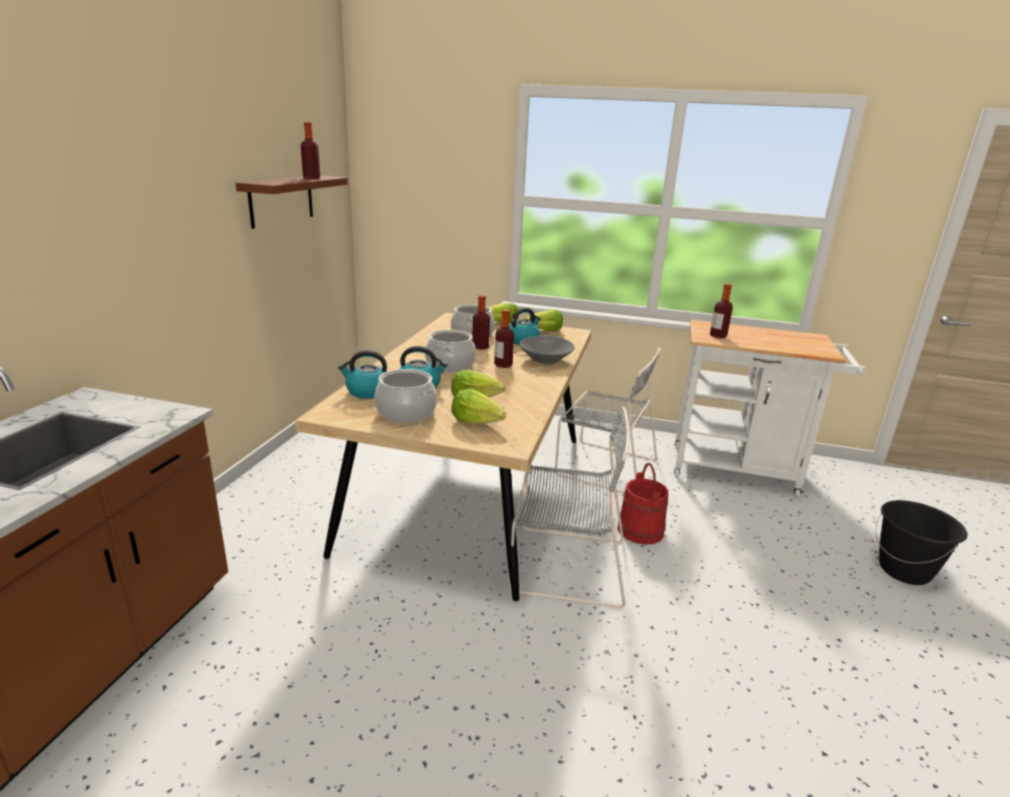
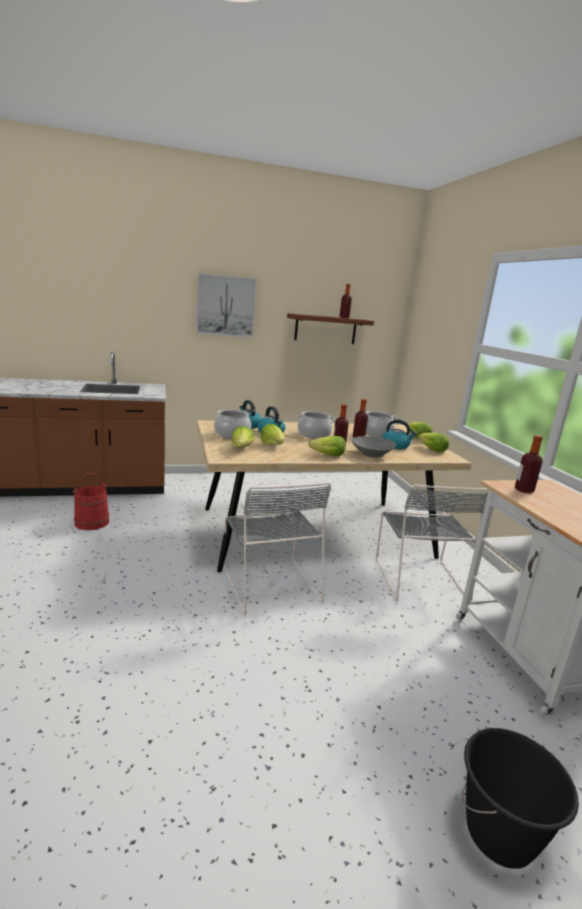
camera: 60 degrees right, 5 degrees down
red bucket [618,463,668,545] -> red bucket moved to [72,473,109,530]
none -> picture [197,273,257,338]
none -> lettuce [309,436,346,456]

